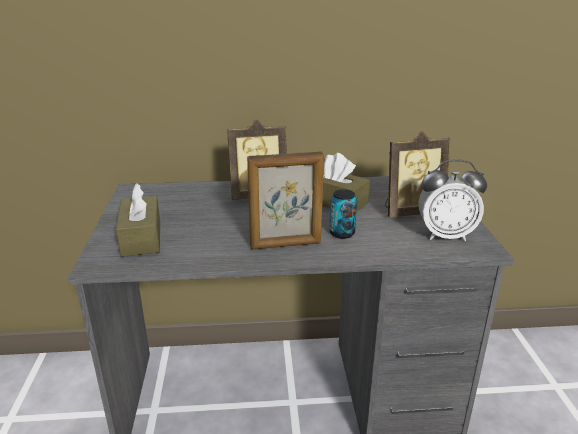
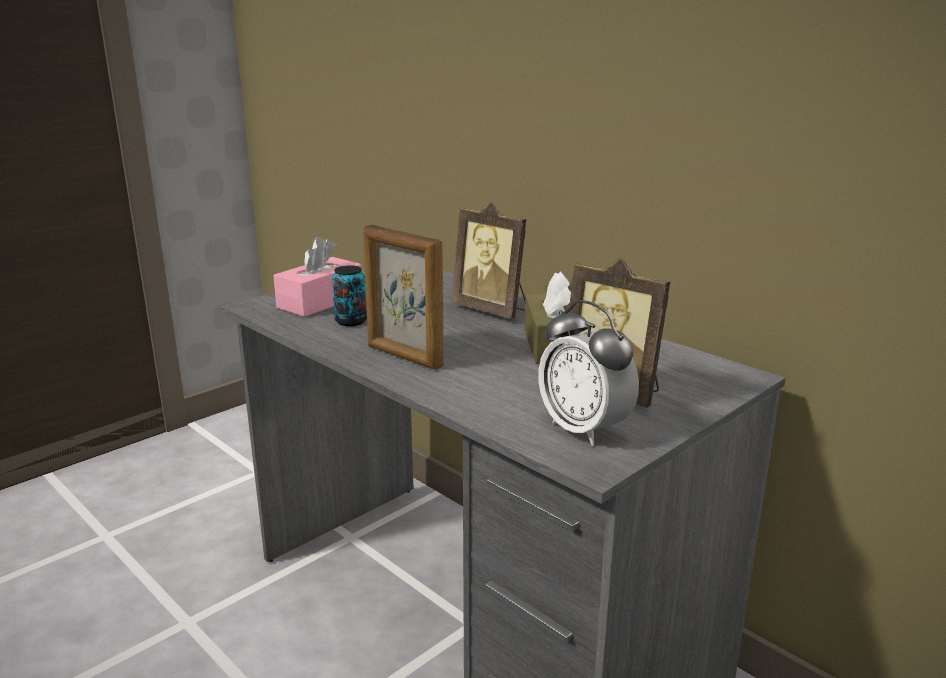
camera: 50 degrees right, 5 degrees down
brown tissue box [116,184,160,257] -> pink tissue box [273,237,361,317]
can [329,189,357,239] -> can moved to [332,265,367,326]

